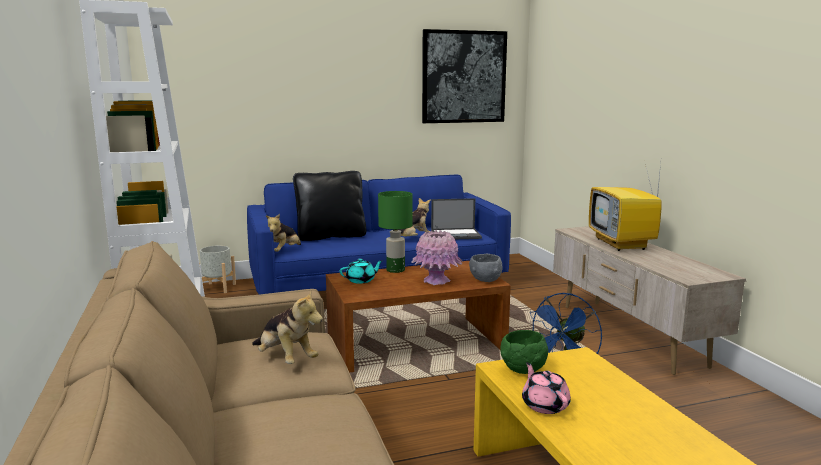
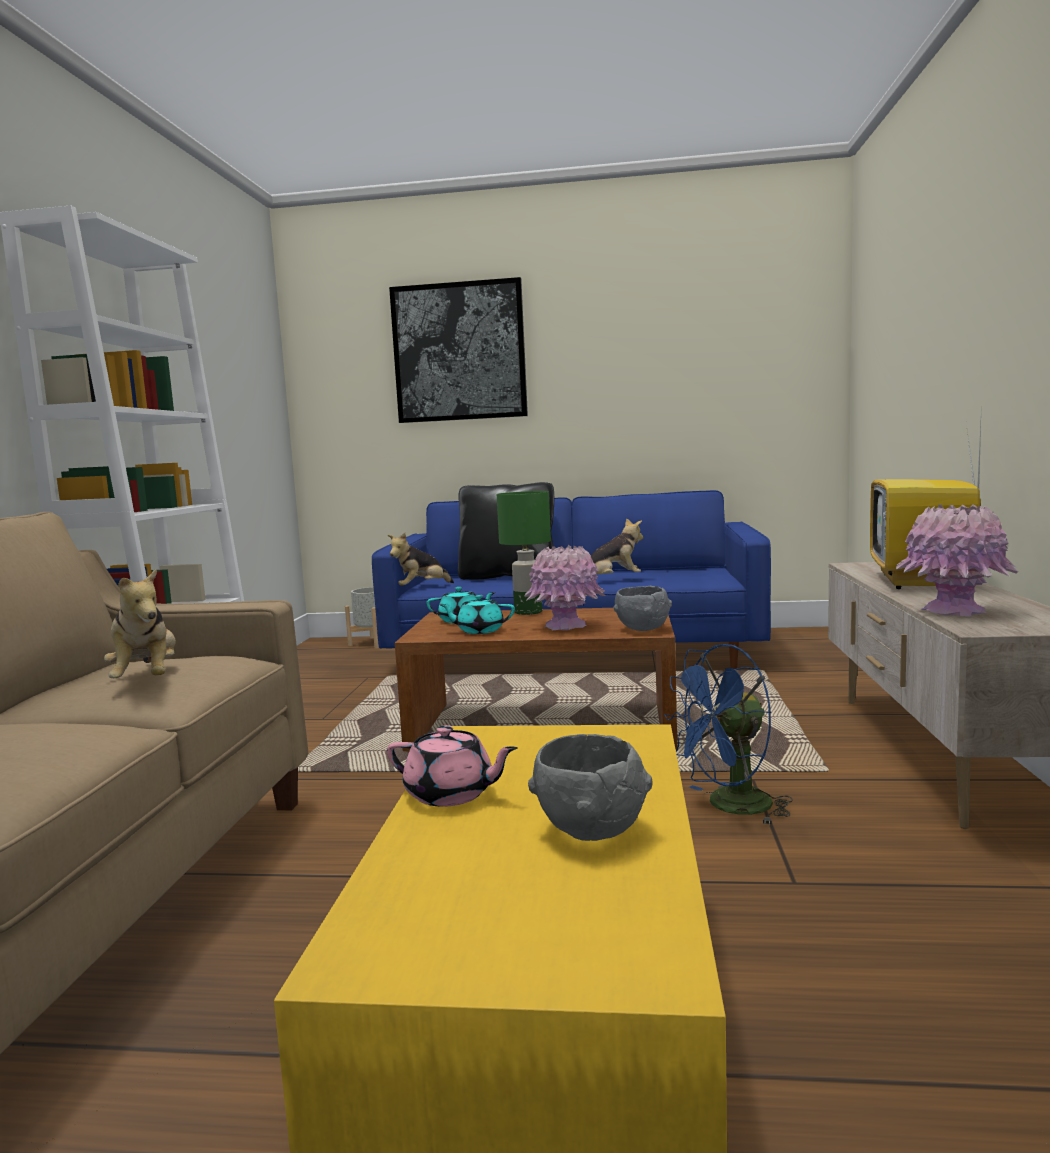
camera: 25 degrees right, 5 degrees down
picture [422,29,507,123] -> picture moved to [389,277,528,423]
laptop [431,198,482,239] -> none
green bowl [500,330,548,374] -> none
pink teapot [522,362,571,414] -> pink teapot turned 105 degrees clockwise [387,725,518,807]
none -> turquoise teapot [440,595,515,634]
none -> grey bowl [528,734,653,841]
none -> pink vase [896,504,1018,617]

